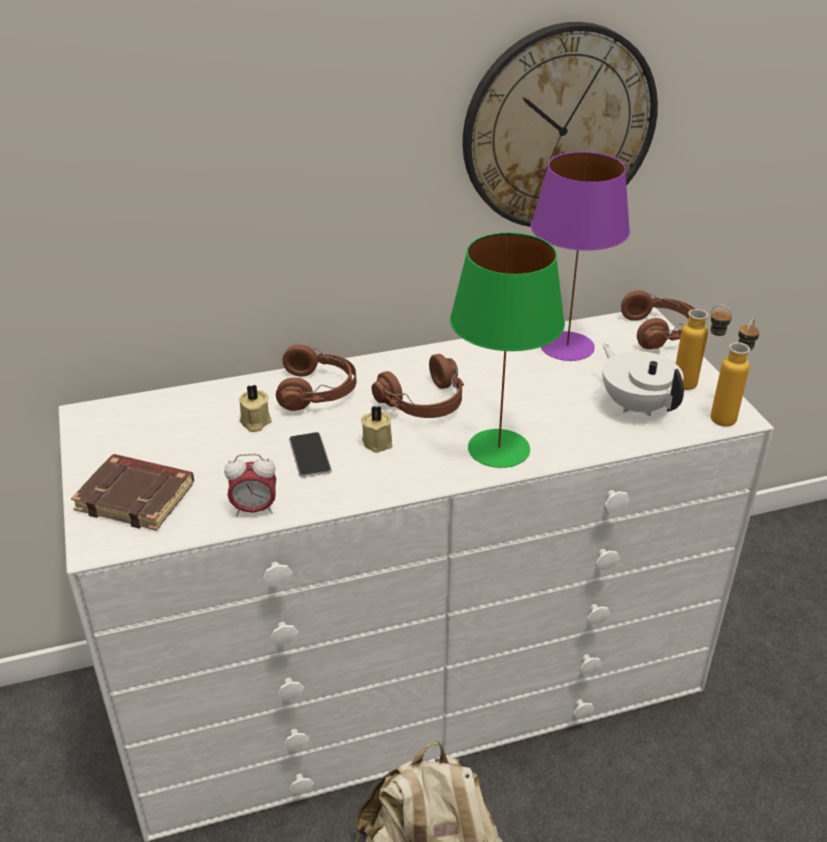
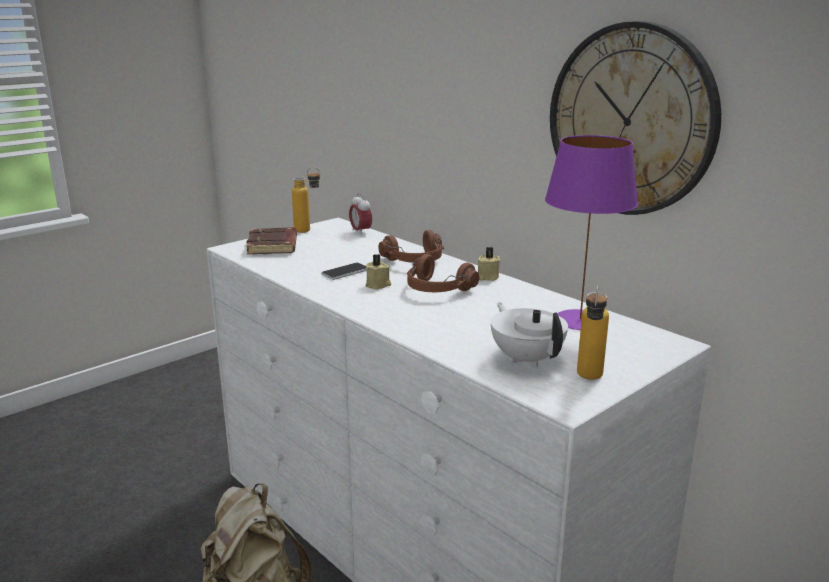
camera: 65 degrees right, 15 degrees down
alarm clock [224,454,276,516] -> alarm clock moved to [349,193,372,236]
beige candle [239,384,272,432] -> beige candle moved to [478,247,500,281]
green table lamp [450,232,565,468] -> none
white teapot [602,344,684,416] -> white teapot turned 60 degrees counterclockwise [491,302,568,367]
brown headphones [621,291,695,349] -> none
bottle [711,318,760,426] -> bottle moved to [292,167,321,233]

